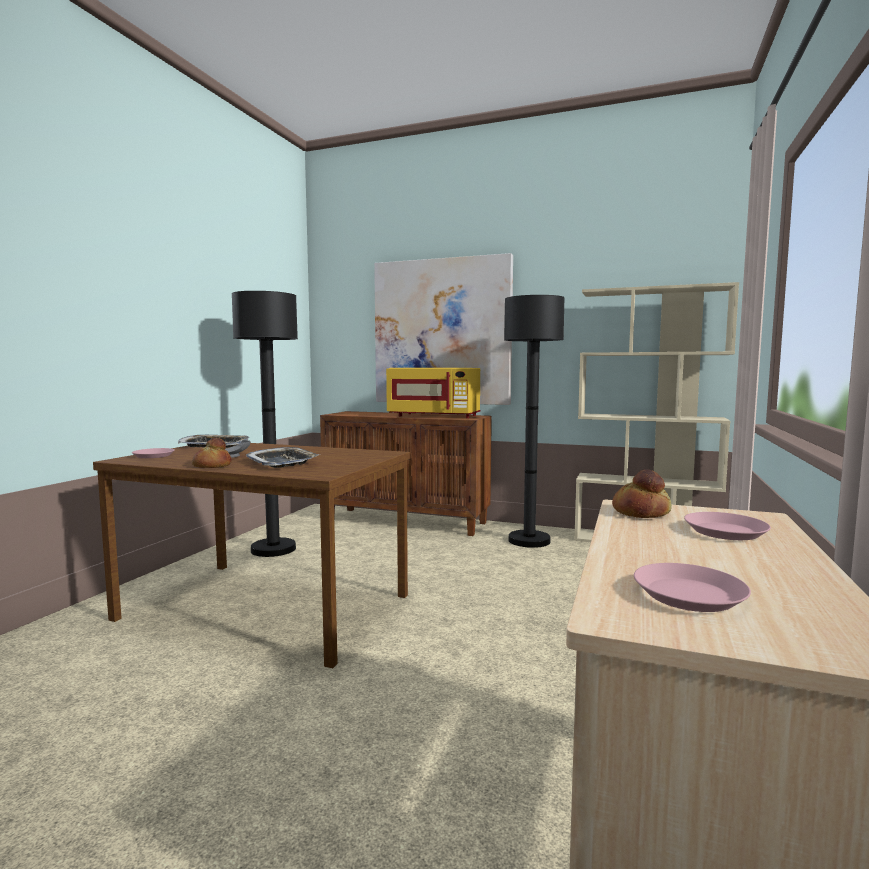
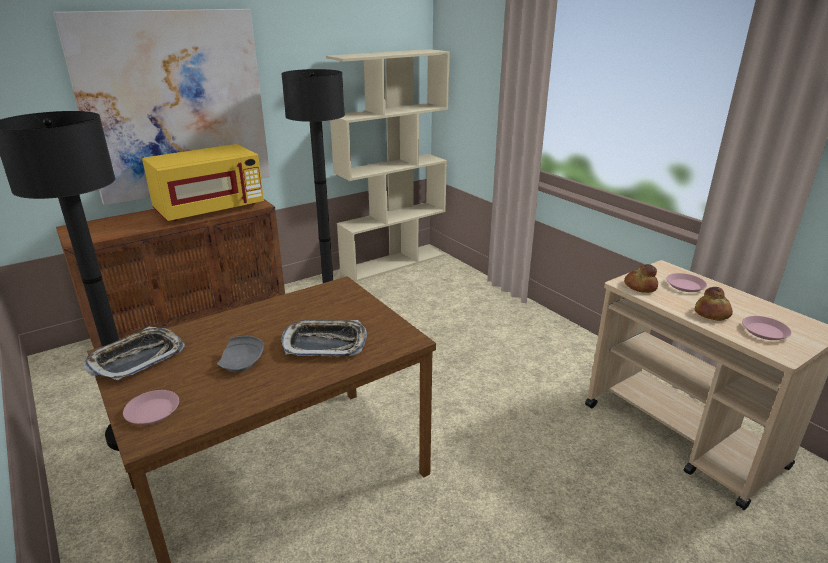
camera: 55 degrees left, 20 degrees up
bread [192,438,232,468] -> bread moved to [695,287,733,321]

